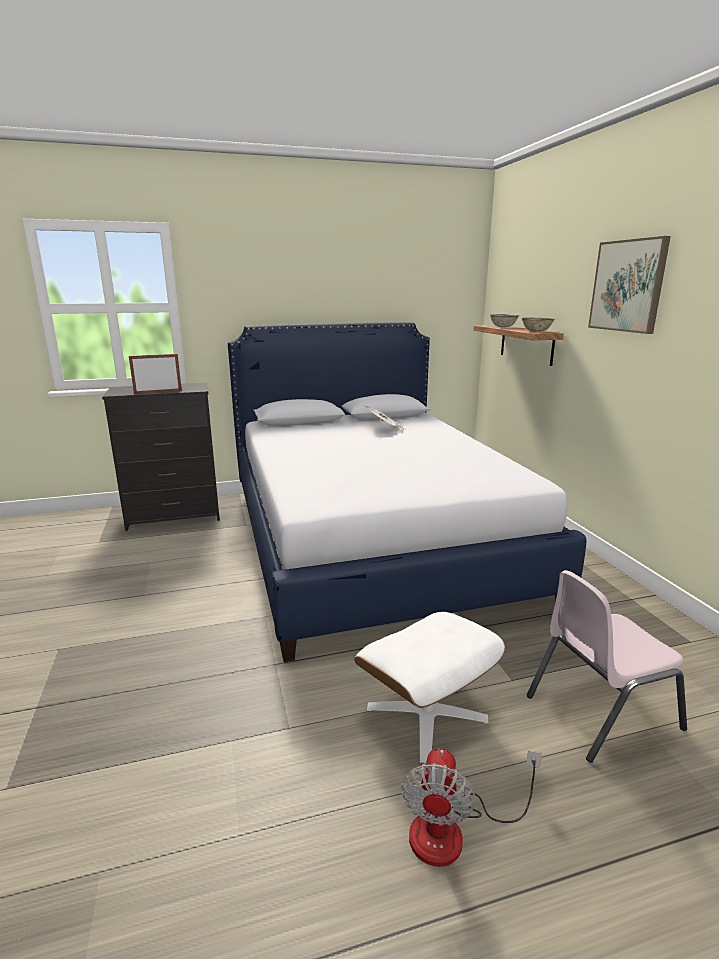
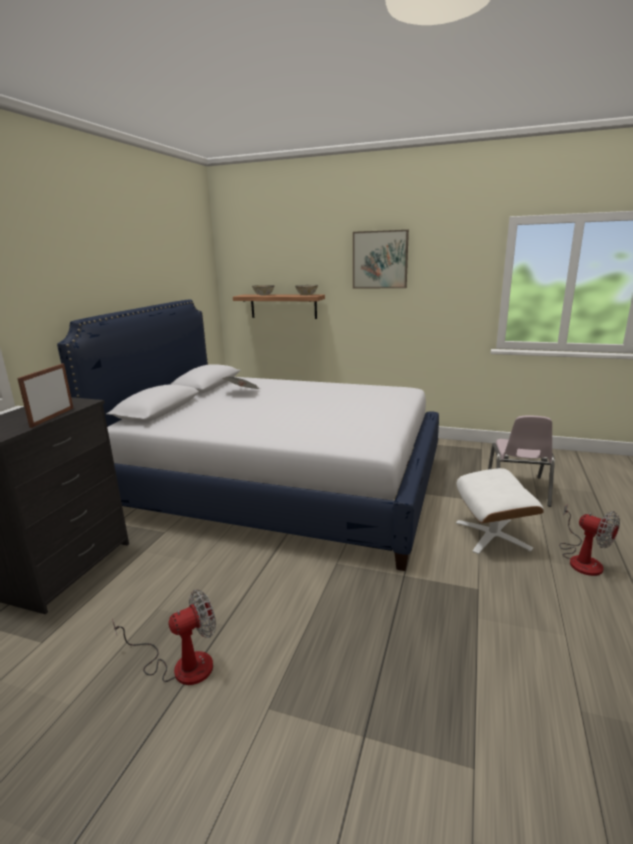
camera: 55 degrees left, 0 degrees up
none -> fan [112,589,216,685]

